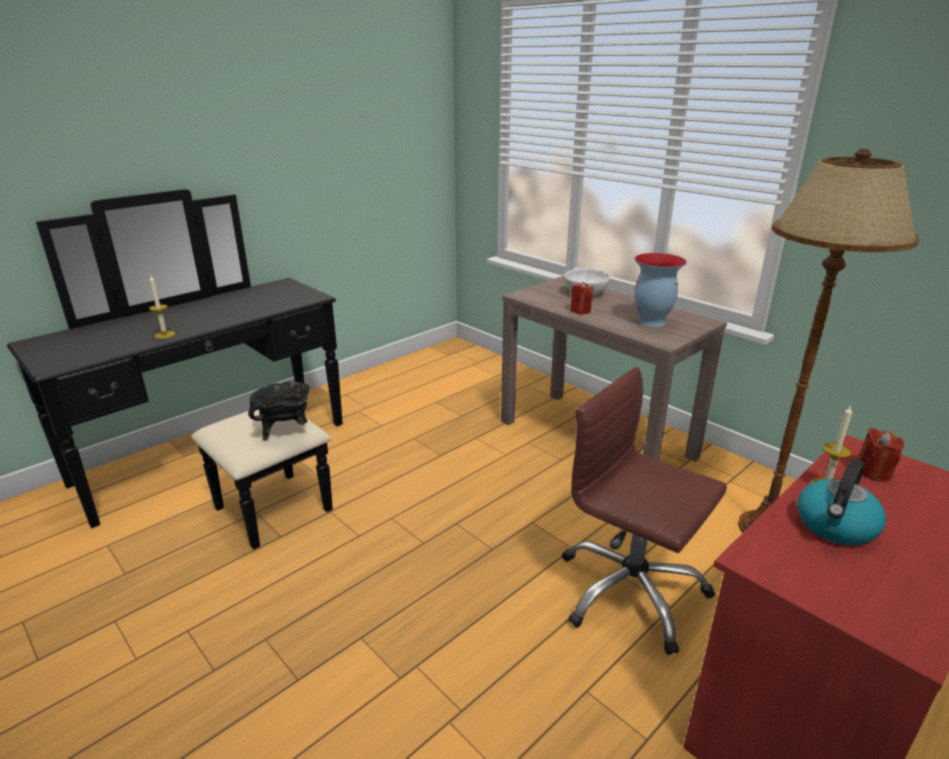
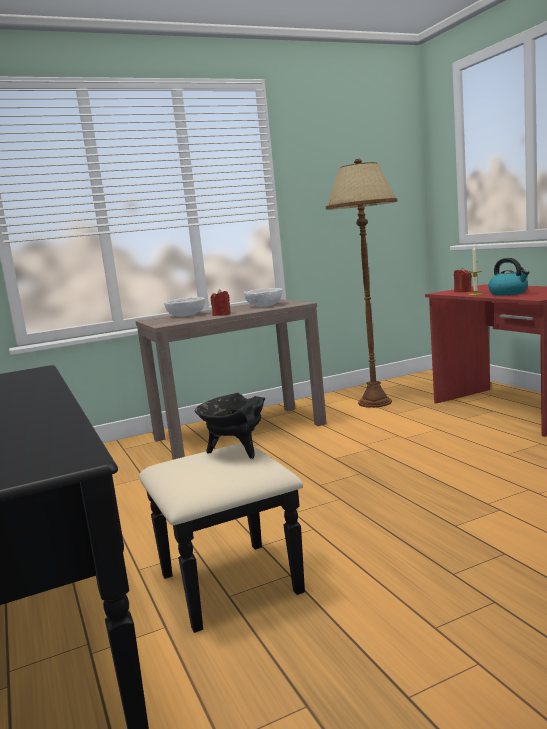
camera: 70 degrees left, 15 degrees down
candle [149,276,175,339] -> none
brown office chair [562,367,727,655] -> none
vase [634,253,687,327] -> white bowl [244,288,282,307]

